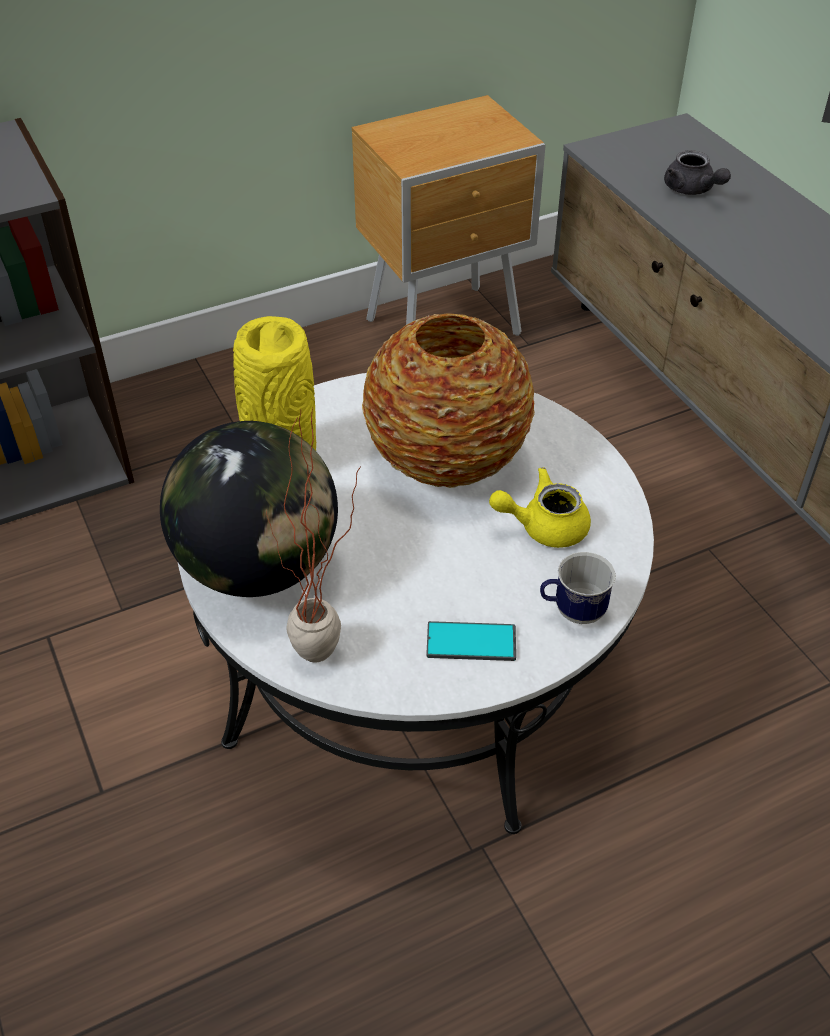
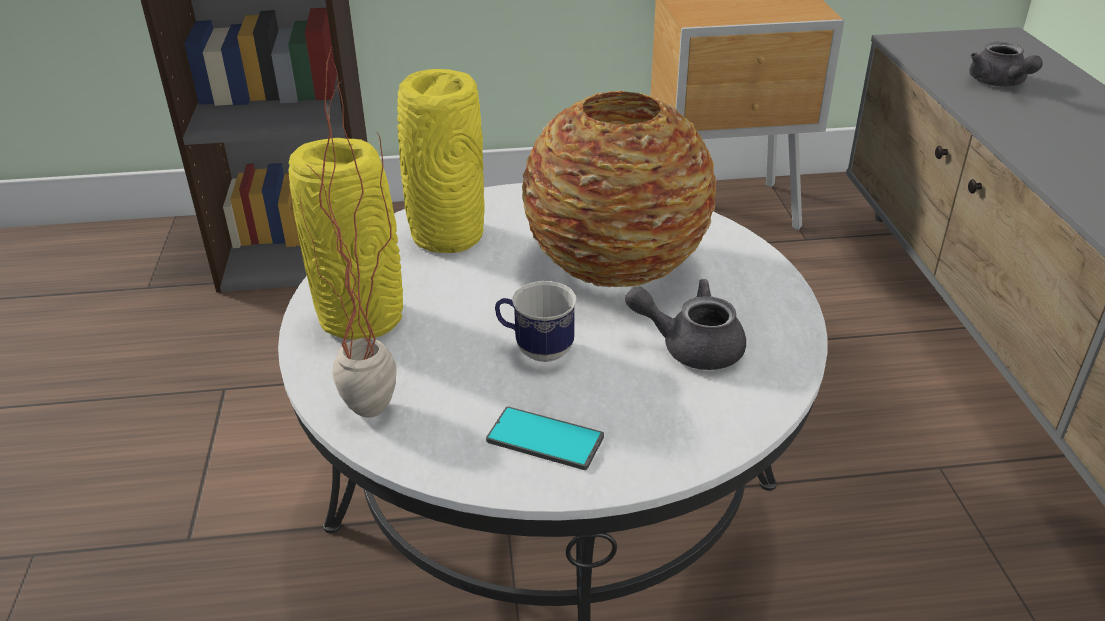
camera: 20 degrees right, 10 degrees down
globe [160,421,338,597] -> yellow vase [288,138,403,340]
yellow teapot [489,467,591,548] -> grey teapot [625,279,746,370]
mug [540,552,616,624] -> mug moved to [495,281,577,362]

